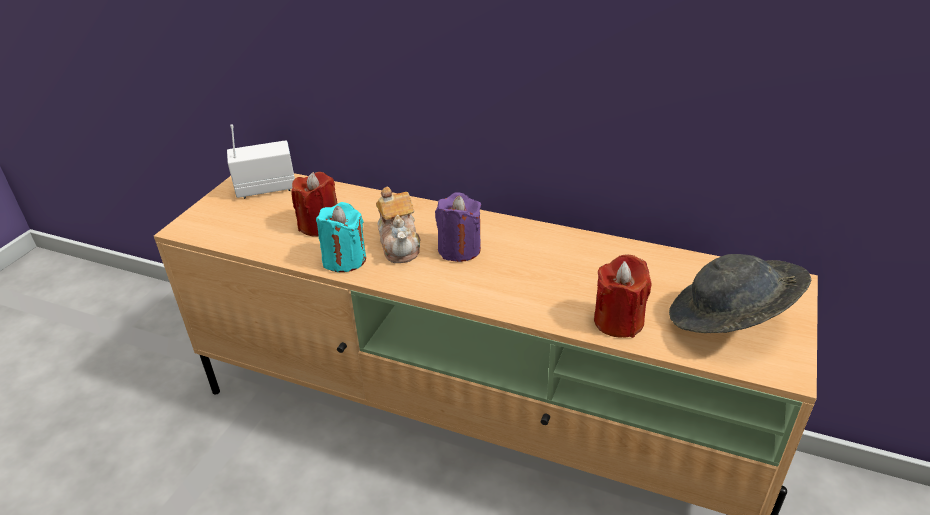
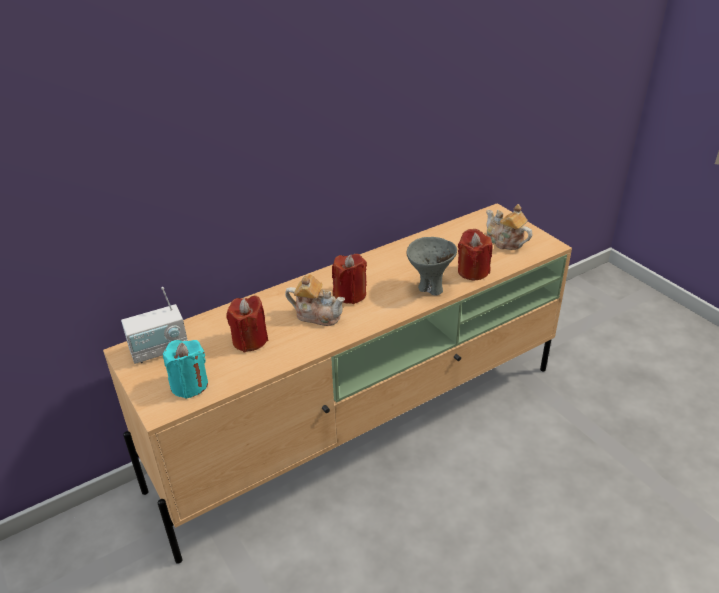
camera: 55 degrees left, 0 degrees up
radio [227,125,295,199] -> radio turned 135 degrees counterclockwise [121,287,188,364]
turquoise candle [316,202,366,272] -> turquoise candle moved to [163,340,208,399]
purple candle [435,192,481,262] -> red candle [332,254,367,304]
grey hat [669,254,811,333] -> teapot [486,204,532,250]
none -> grey bowl [406,237,457,295]

